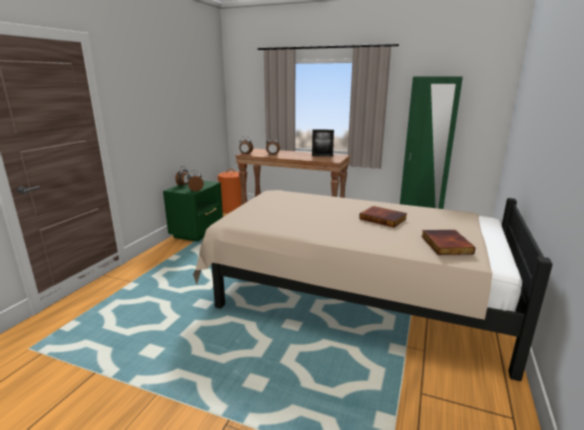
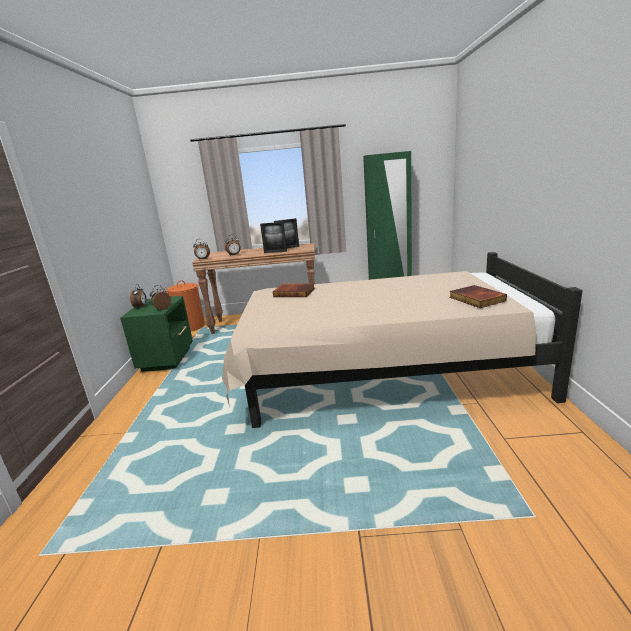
camera: 20 degrees left, 0 degrees up
book [359,206,407,227] -> book moved to [273,283,315,297]
none -> picture frame [260,222,287,253]

